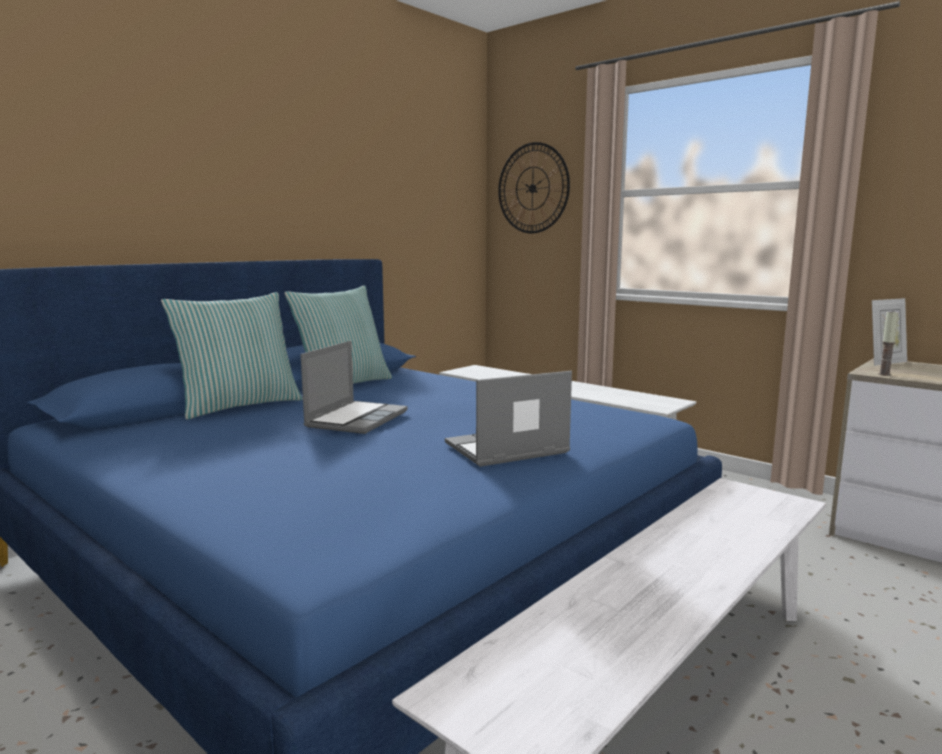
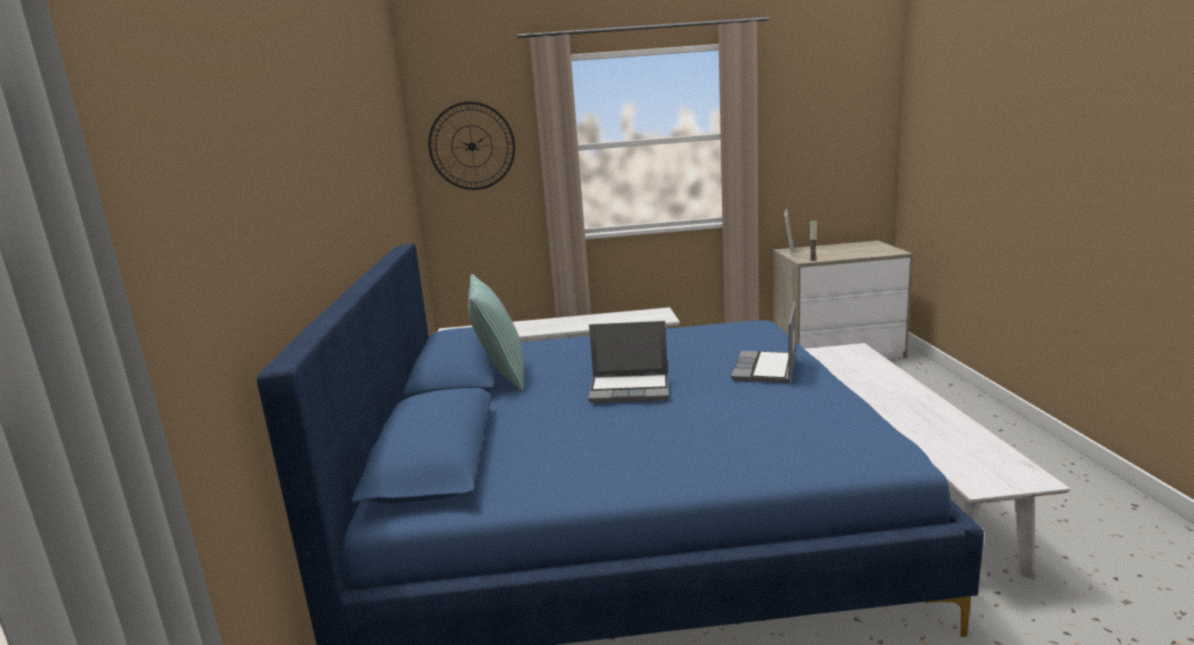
camera: 45 degrees left, 5 degrees up
pillow [161,292,303,420] -> none
laptop [301,341,408,434] -> laptop turned 120 degrees clockwise [588,321,669,403]

